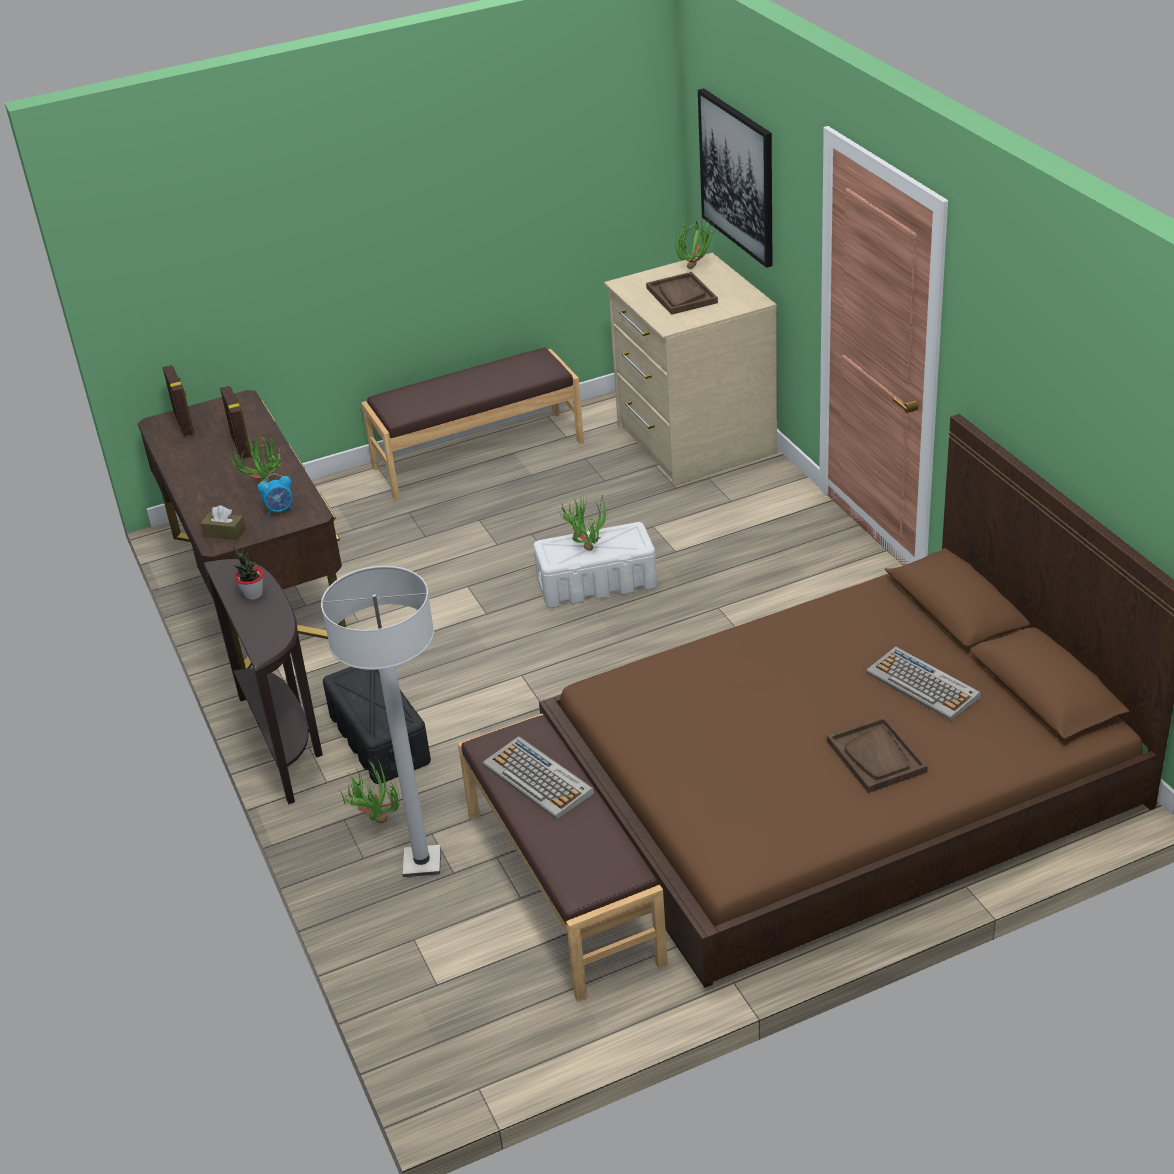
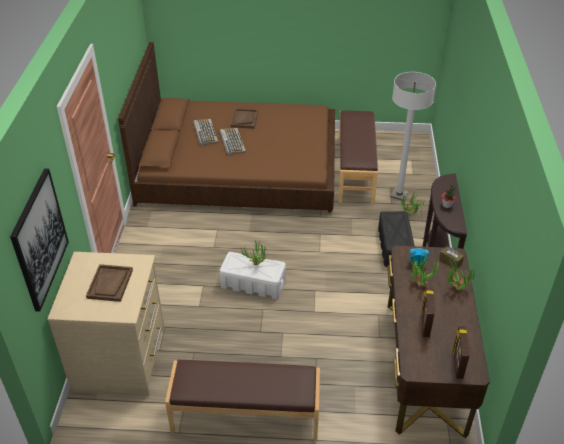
camera: 155 degrees left, 5 degrees up
keyboard [483,736,594,820] -> keyboard moved to [220,128,246,155]
potted plant [675,217,717,269] -> potted plant moved to [445,256,474,291]

